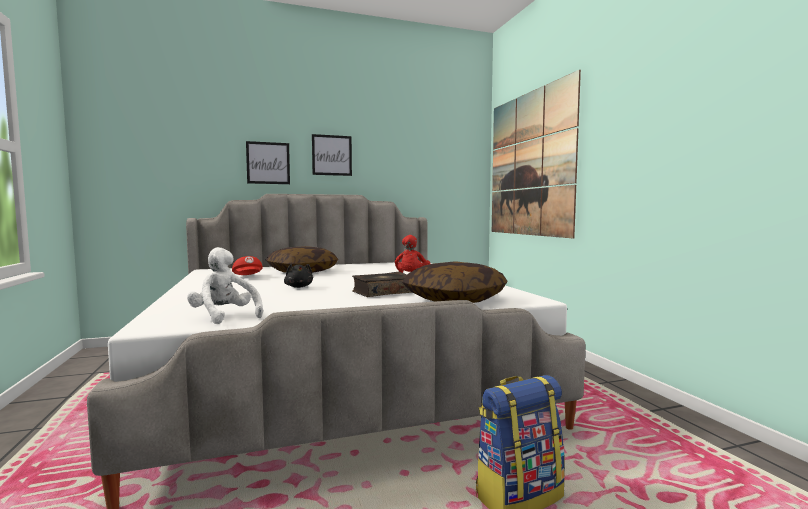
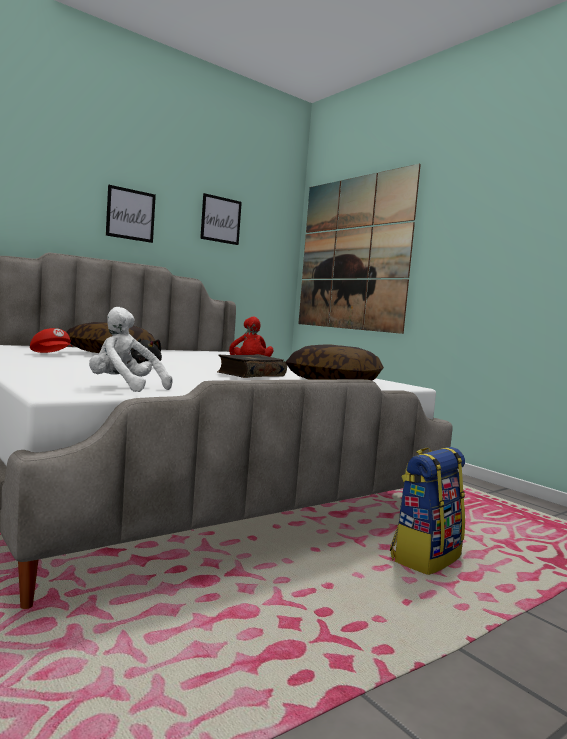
camera: 20 degrees left, 0 degrees up
picture [246,141,290,184] -> picture moved to [200,193,242,245]

